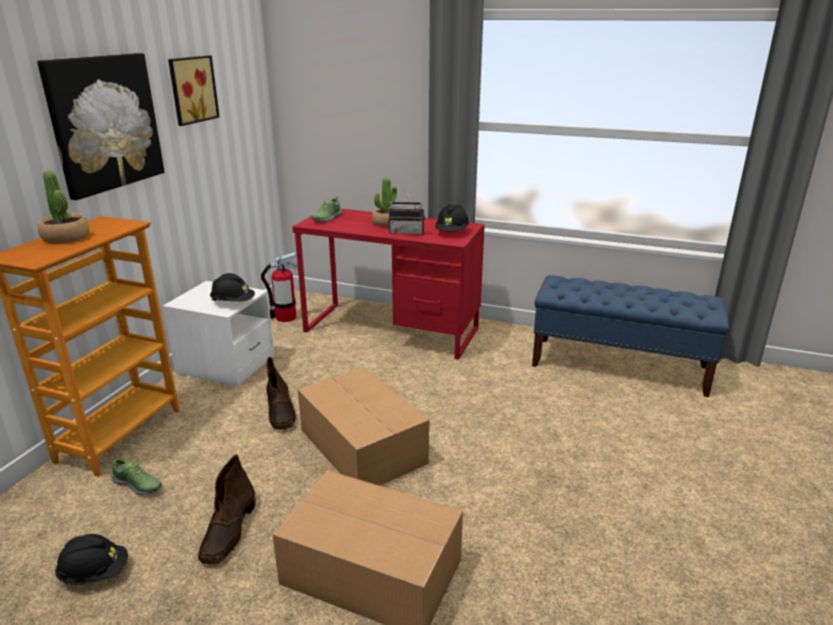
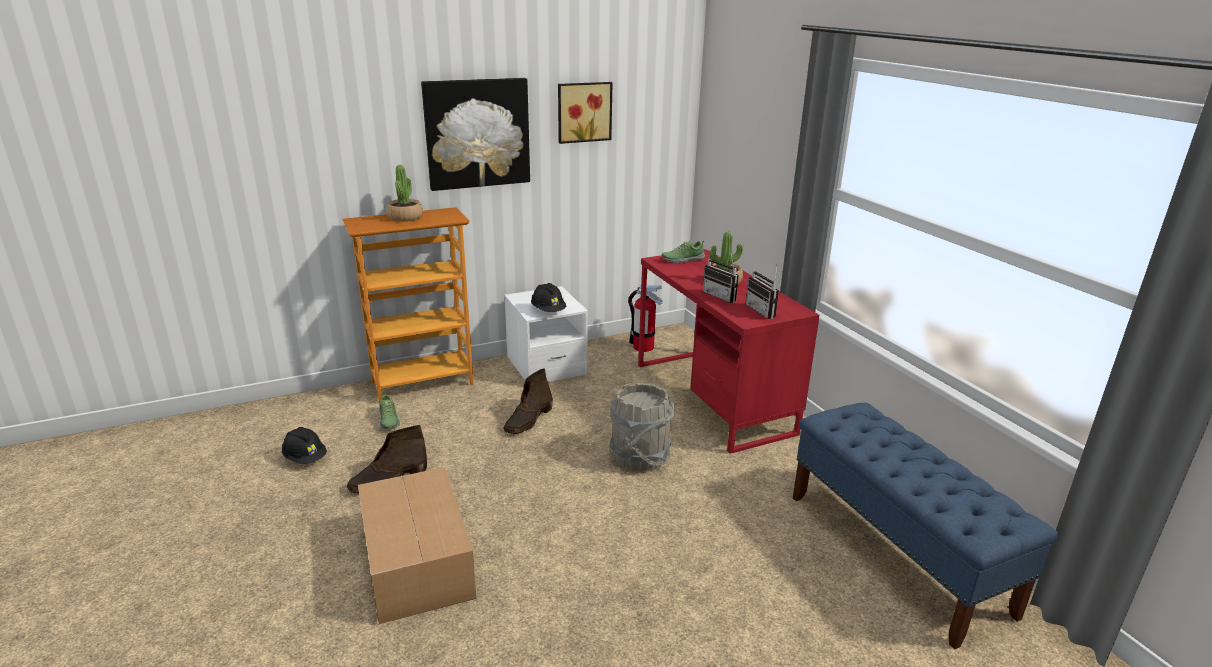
camera: 45 degrees right, 0 degrees up
cardboard box [298,367,429,486] -> none
black hard hat [435,204,469,231] -> radio [746,264,779,319]
none -> grey bucket [609,383,675,472]

